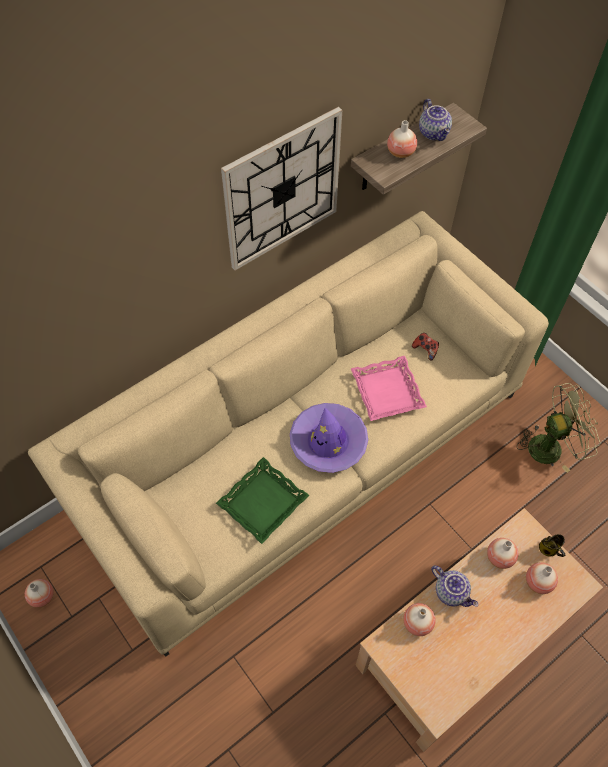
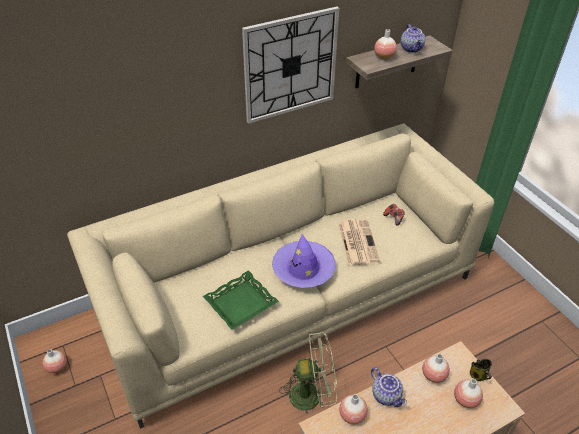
camera: 10 degrees right, 15 degrees down
pink tray [351,356,427,421] -> newspaper [338,219,380,265]
green fan [517,383,601,473] -> green fan moved to [279,332,337,413]

